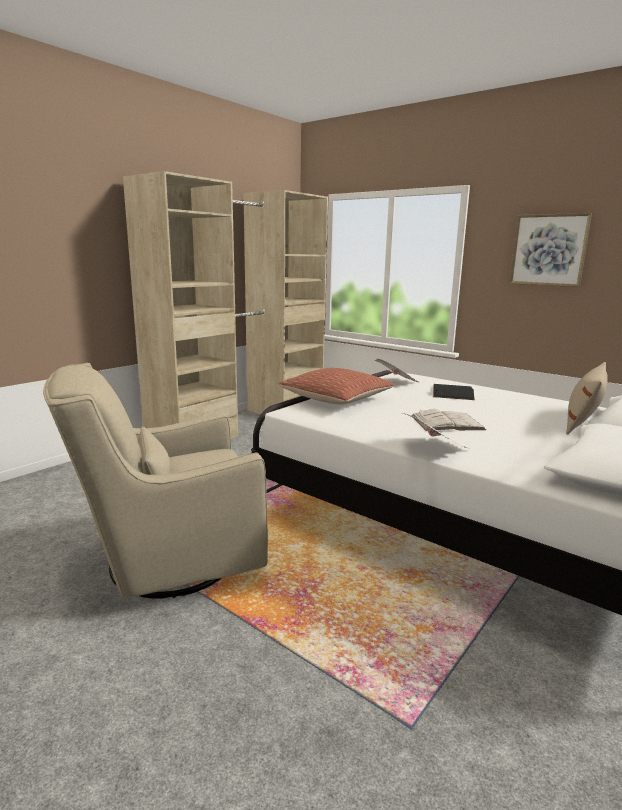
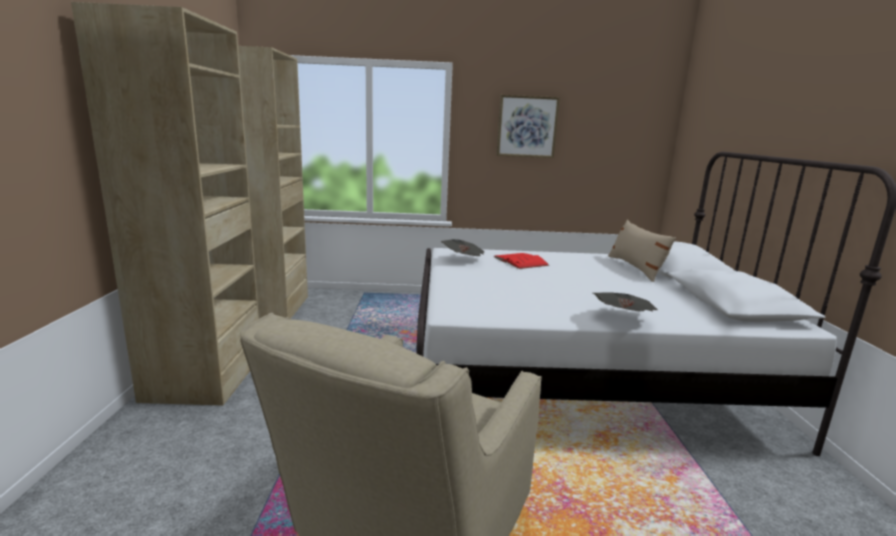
camera: 40 degrees left, 0 degrees up
pillow [278,368,395,405] -> none
white book [411,409,486,431] -> none
black book [433,384,475,400] -> red book [494,253,549,269]

